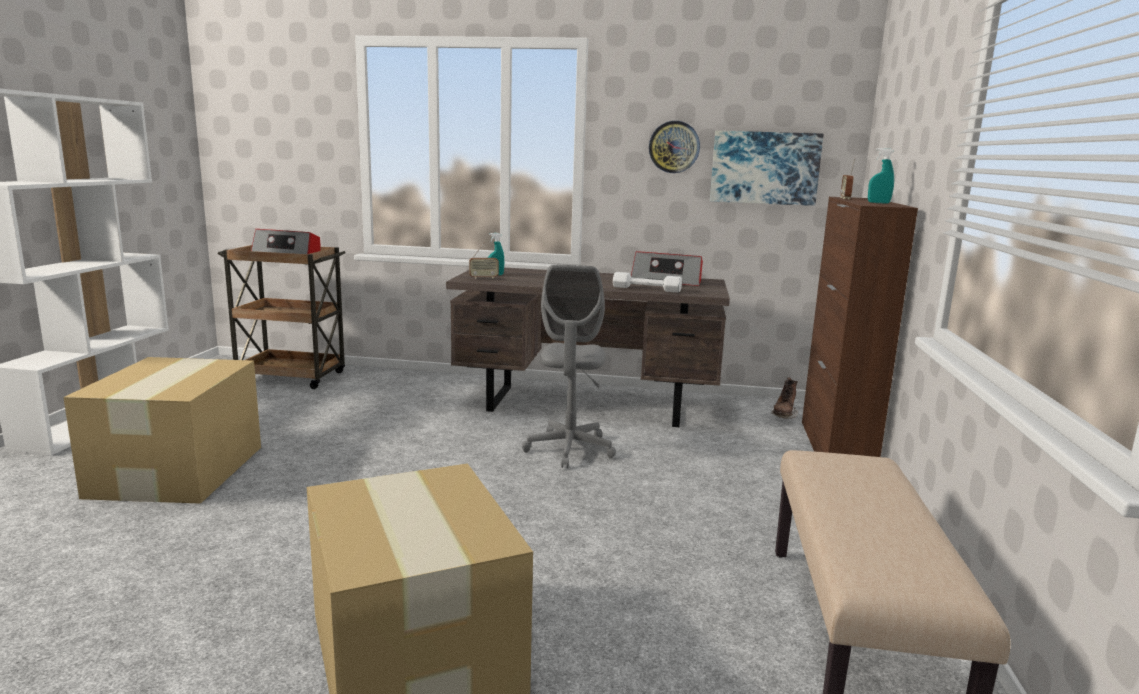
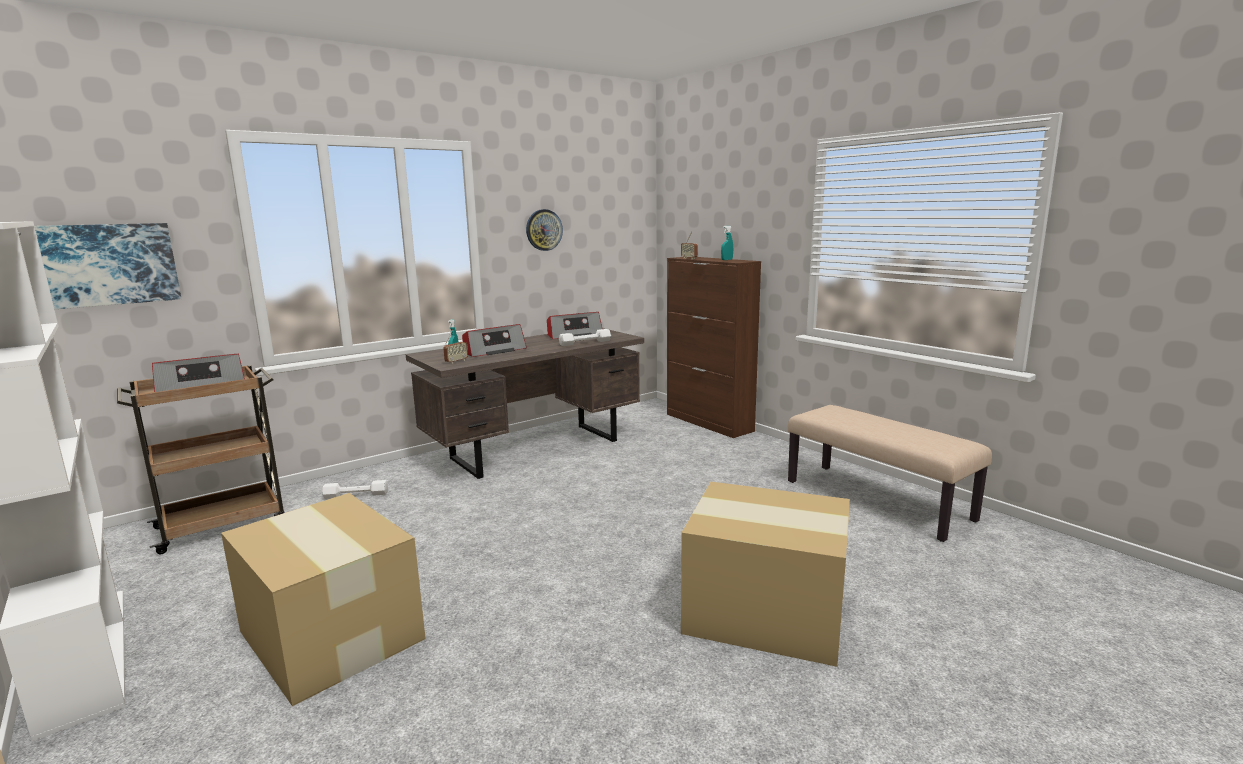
camera: 45 degrees left, 0 degrees up
grey office chair [522,264,616,468] -> none
picture [710,131,824,206] -> picture moved to [34,223,181,309]
brown boot [771,378,798,419] -> none
none -> white dumbbell [322,480,388,499]
none -> radio [462,324,527,357]

